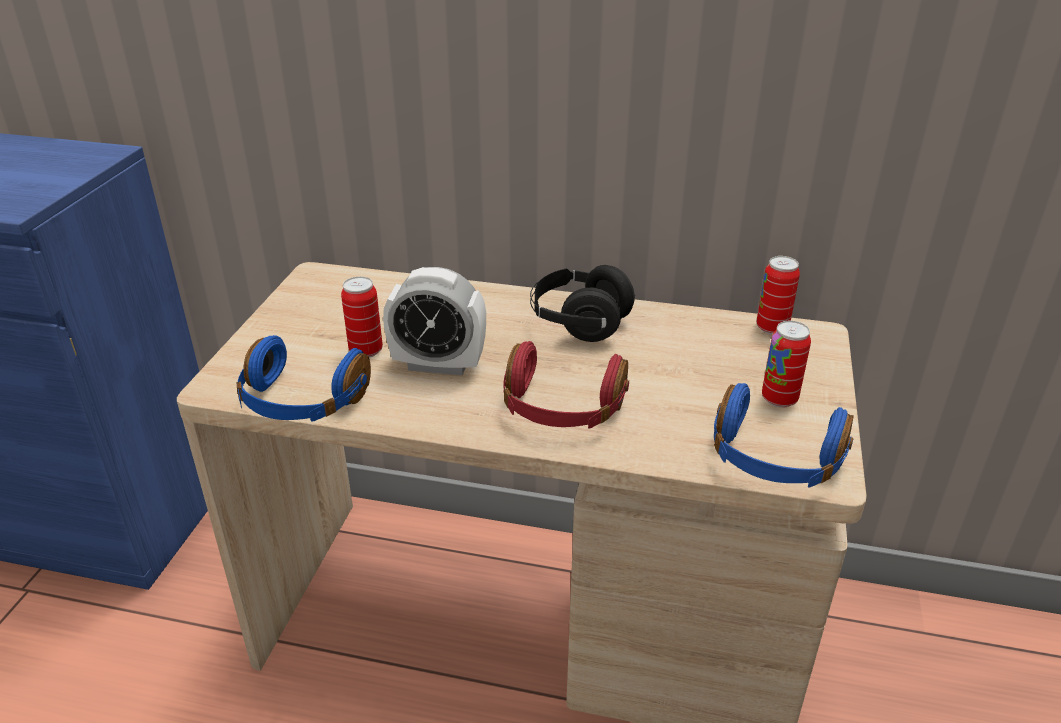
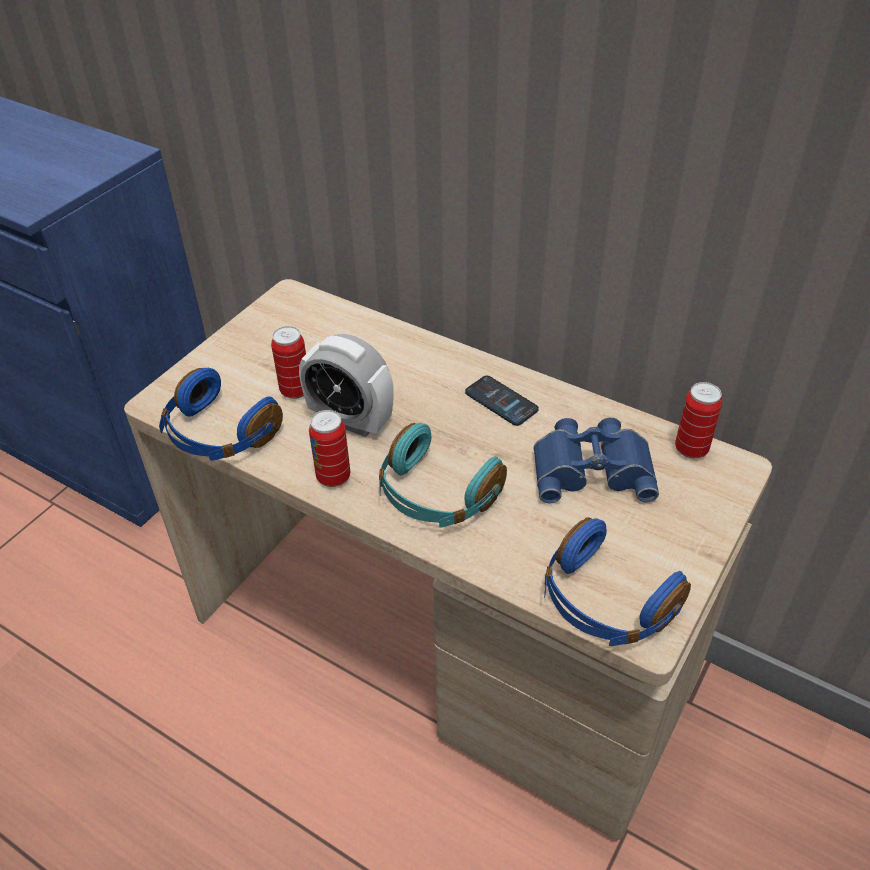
camera: 20 degrees right, 10 degrees up
red headphones [503,341,629,428] -> turquoise headphones [379,423,507,527]
black headphones [530,265,635,342] -> phone [465,376,539,426]
can [762,321,811,407] -> can moved to [309,410,350,487]
none -> blue binoculars [533,418,659,503]

